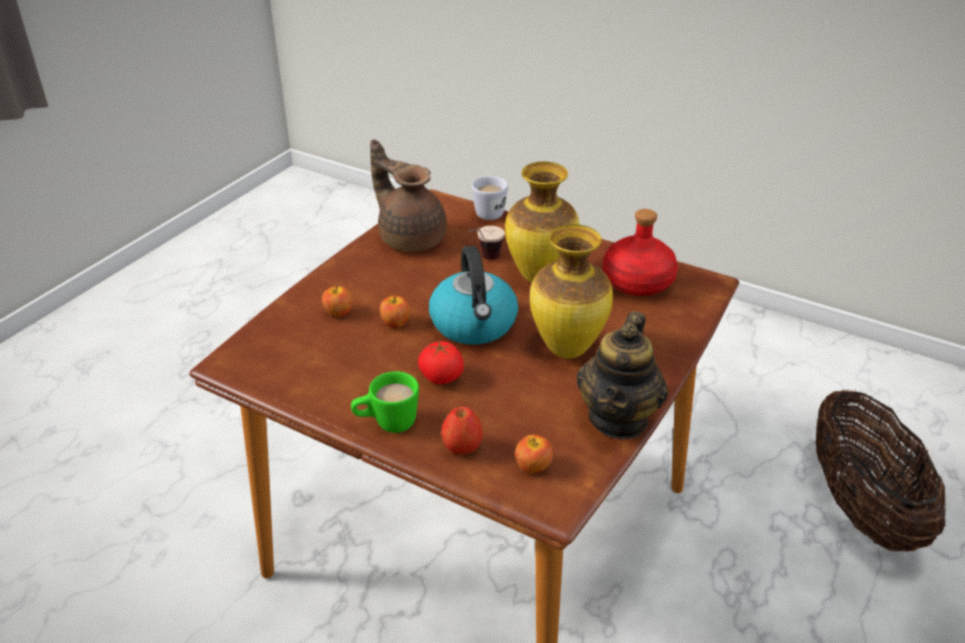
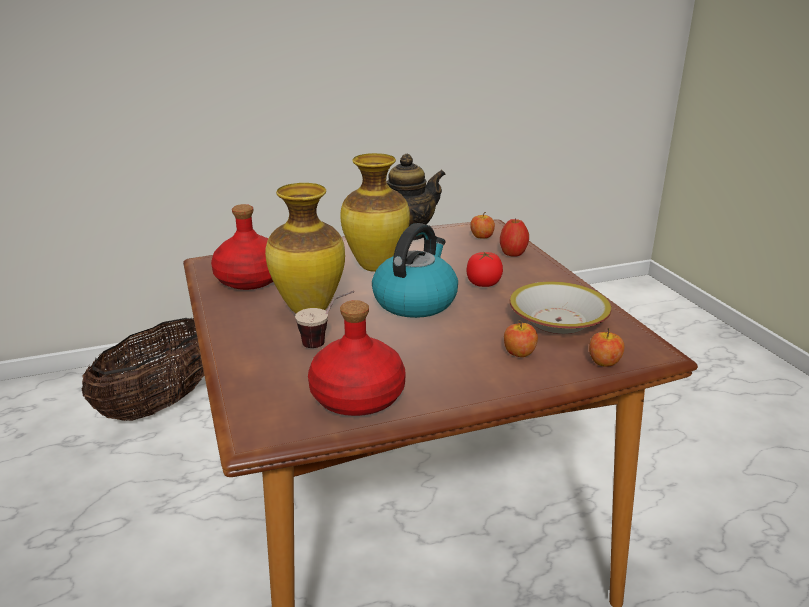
camera: 140 degrees left, 10 degrees down
green mug [351,371,419,433] -> none
brown teapot [370,139,447,251] -> red bottle [308,300,406,416]
apple [380,296,410,327] -> apple moved to [589,328,625,367]
white mug [472,176,508,220] -> none
none -> bowl [510,281,611,334]

